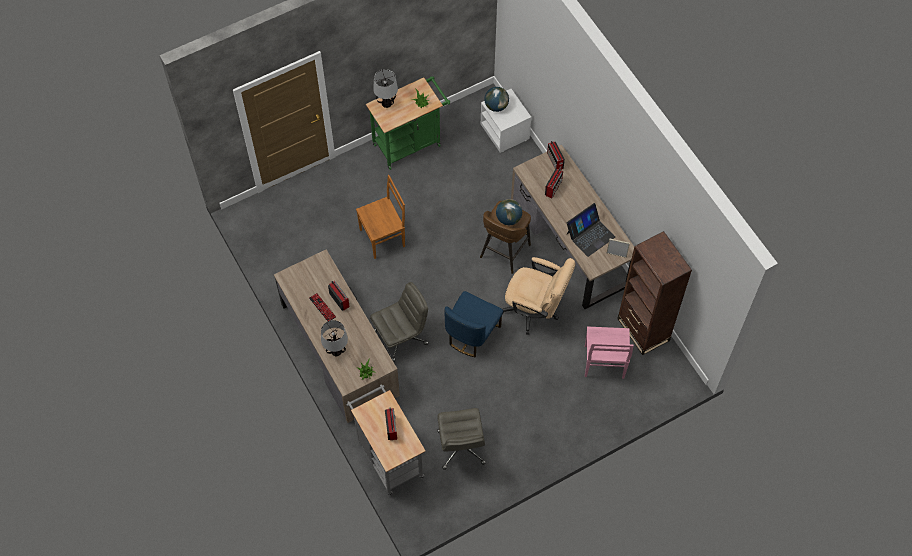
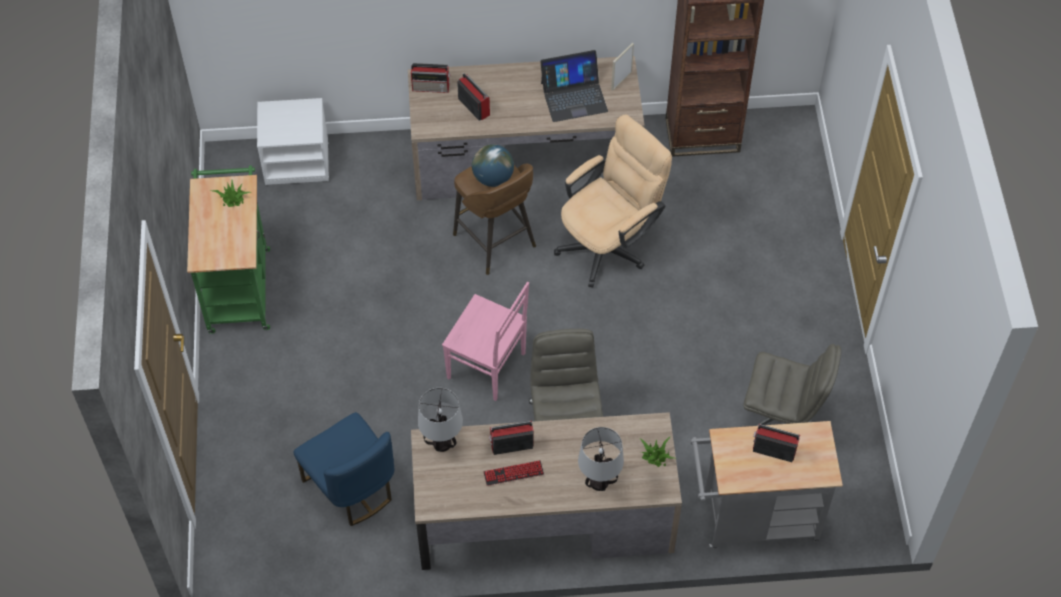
camera: 65 degrees left, 5 degrees down
brown chair [356,175,405,259] -> none
table lamp [373,69,398,108] -> table lamp moved to [418,388,463,452]
blue chair [445,291,503,357] -> blue chair moved to [294,412,394,526]
globe [484,87,509,112] -> none
laptop [567,203,615,257] -> laptop turned 90 degrees clockwise [540,50,608,122]
pink chair [585,326,634,379] -> pink chair moved to [442,282,529,401]

